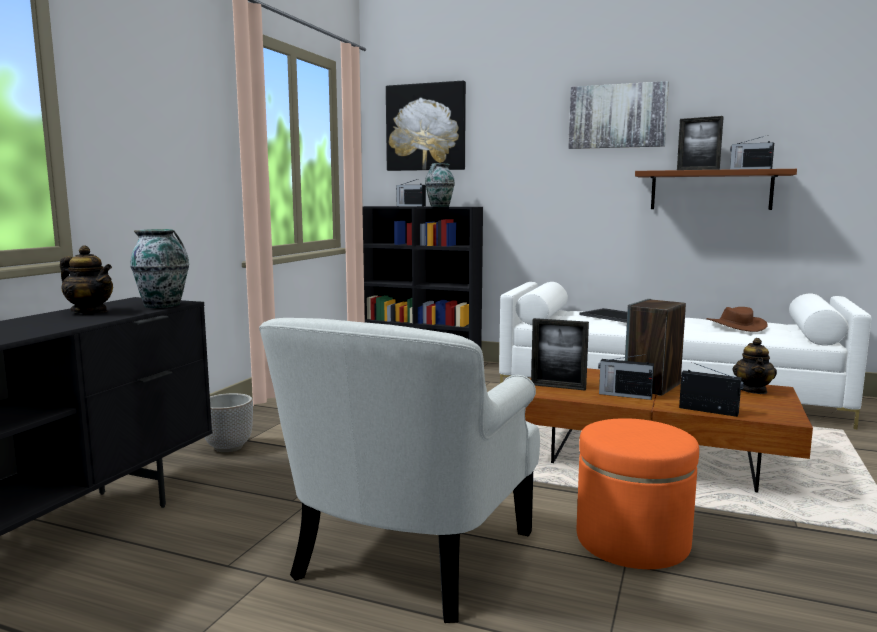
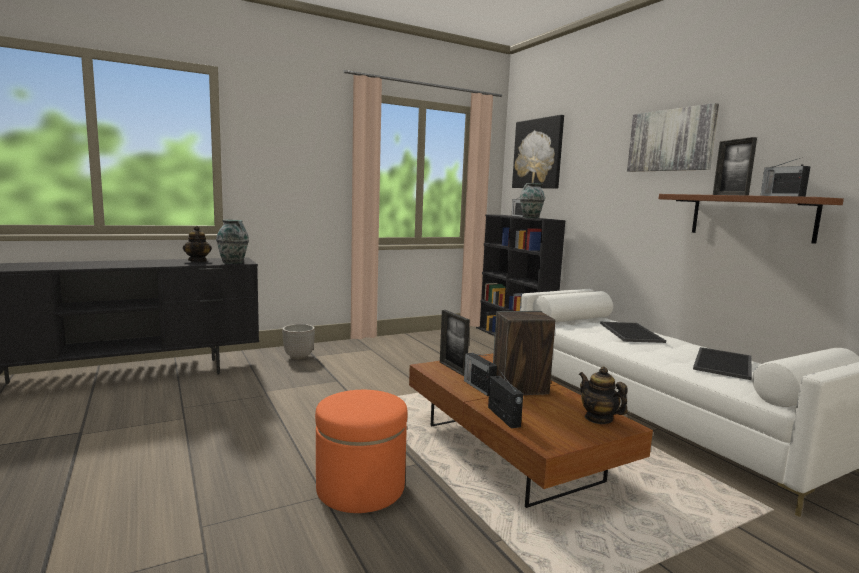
camera: 40 degrees right, 0 degrees up
white armchair [259,318,540,623] -> none
brown hat [706,307,768,332] -> tray [693,347,752,380]
teapot [732,338,777,394] -> teapot turned 90 degrees clockwise [579,367,628,424]

